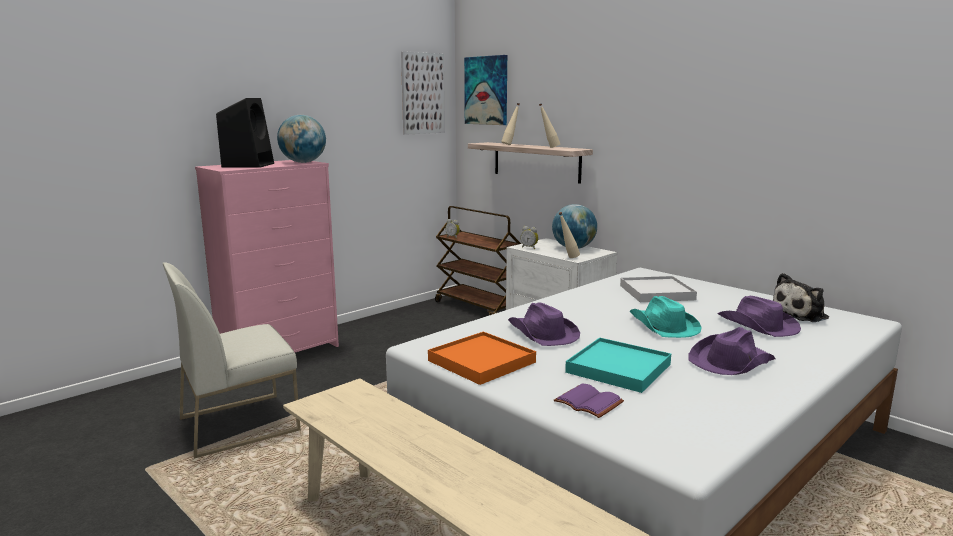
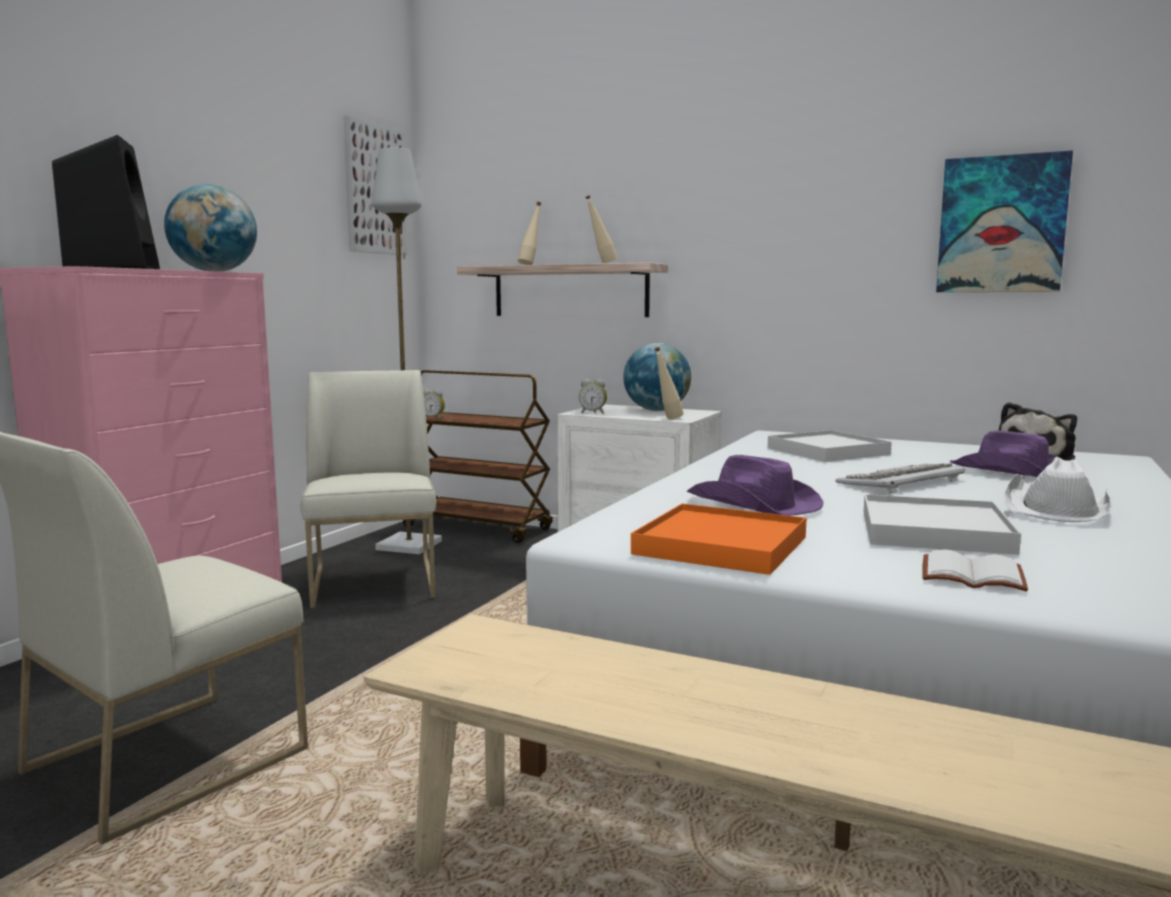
camera: 20 degrees left, 5 degrees down
picture [464,55,507,125] -> picture moved to [936,150,1073,292]
purple book [554,384,624,418] -> white book [922,549,1028,592]
turquoise tray [565,338,671,393] -> white tray [864,494,1021,555]
turquoise hat [630,296,702,338] -> keyboard [835,463,966,494]
purple hat [688,327,776,375] -> white hat [1004,456,1111,522]
none -> white chair [300,370,436,608]
none -> grey floor lamp [372,148,442,554]

